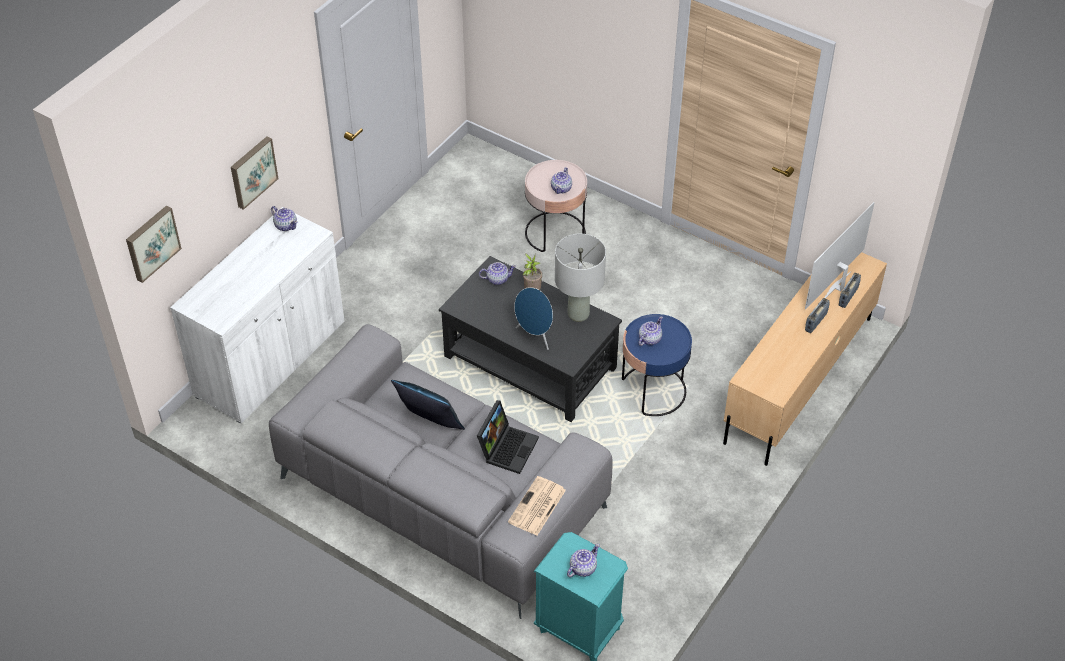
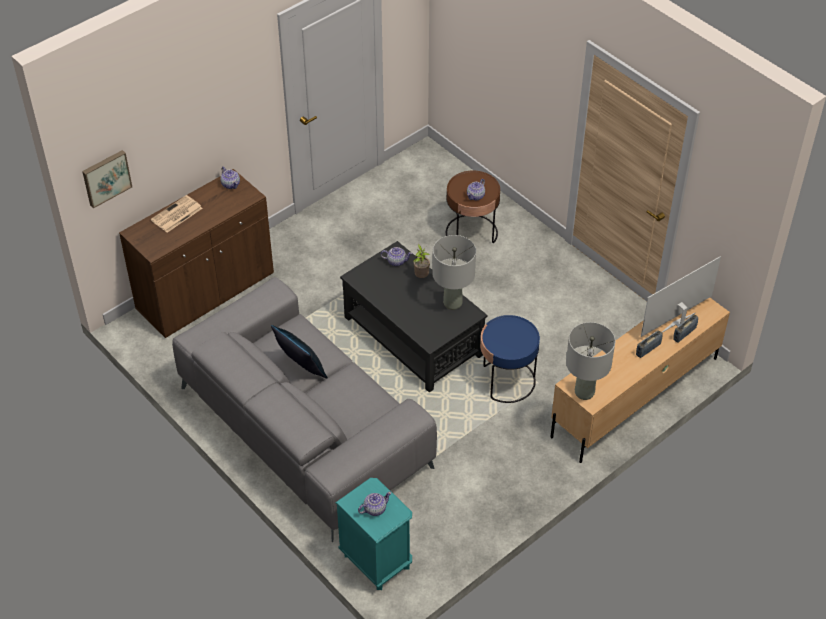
camera: 15 degrees right, 0 degrees up
white cabinet [170,207,344,423] -> brown cabinet [119,169,274,338]
picture [231,137,279,210] -> none
laptop [477,400,539,474] -> none
newspaper [508,476,566,535] -> newspaper moved to [151,195,203,232]
blue speaker [514,287,553,350] -> none
pink side table [525,160,587,252] -> brown side table [446,170,500,243]
teapot [639,316,663,346] -> none
none -> grey table lamp [566,322,615,400]

